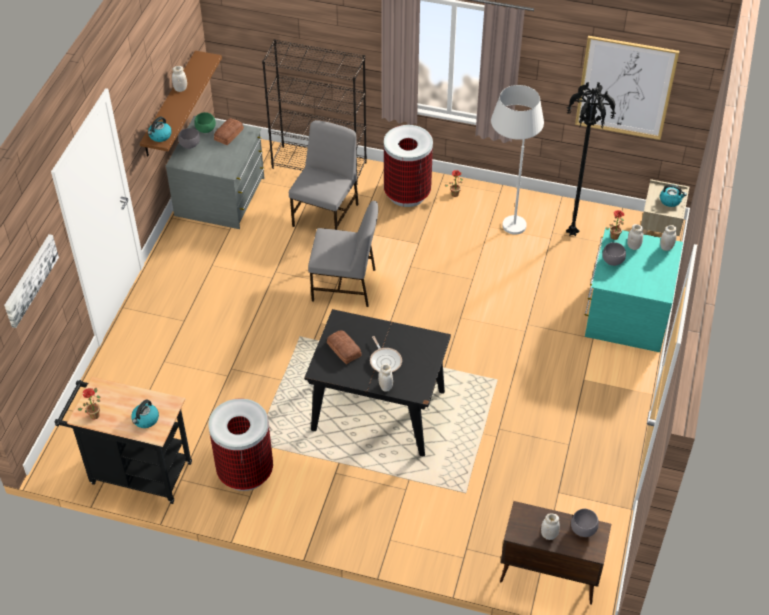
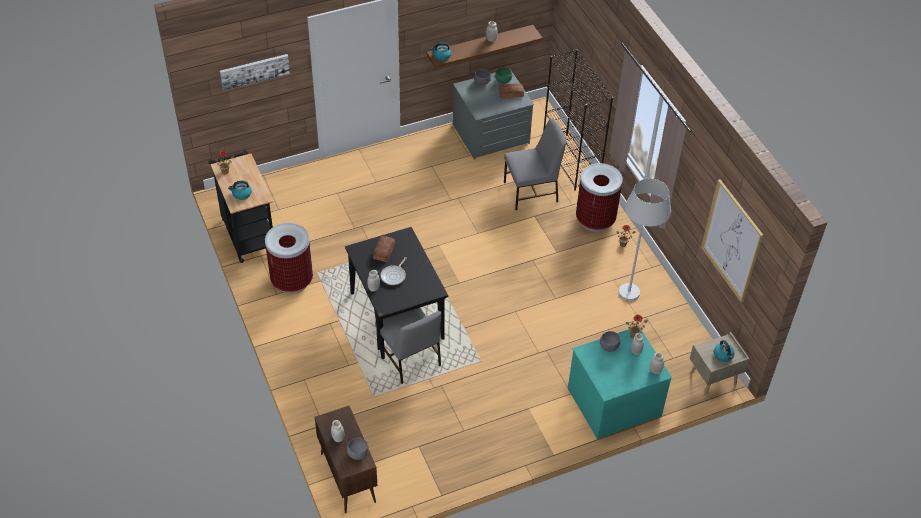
camera: 50 degrees right, 0 degrees up
grey chair [308,201,378,307] -> grey chair moved to [375,308,441,384]
black floor lamp [566,82,616,236] -> none

